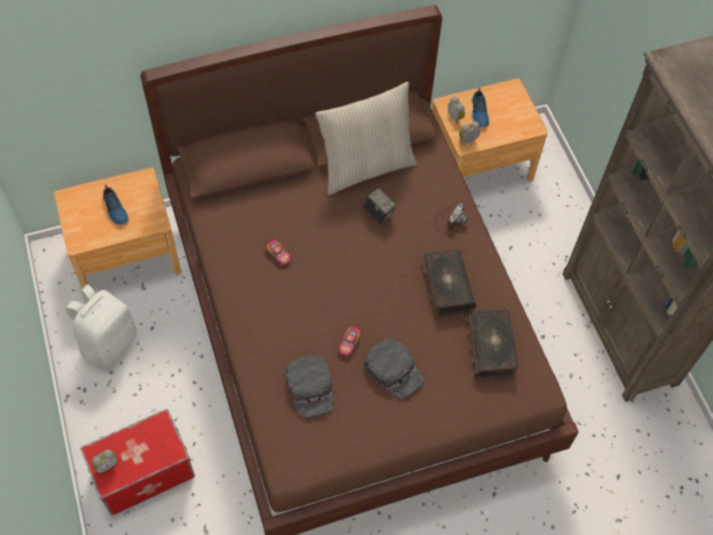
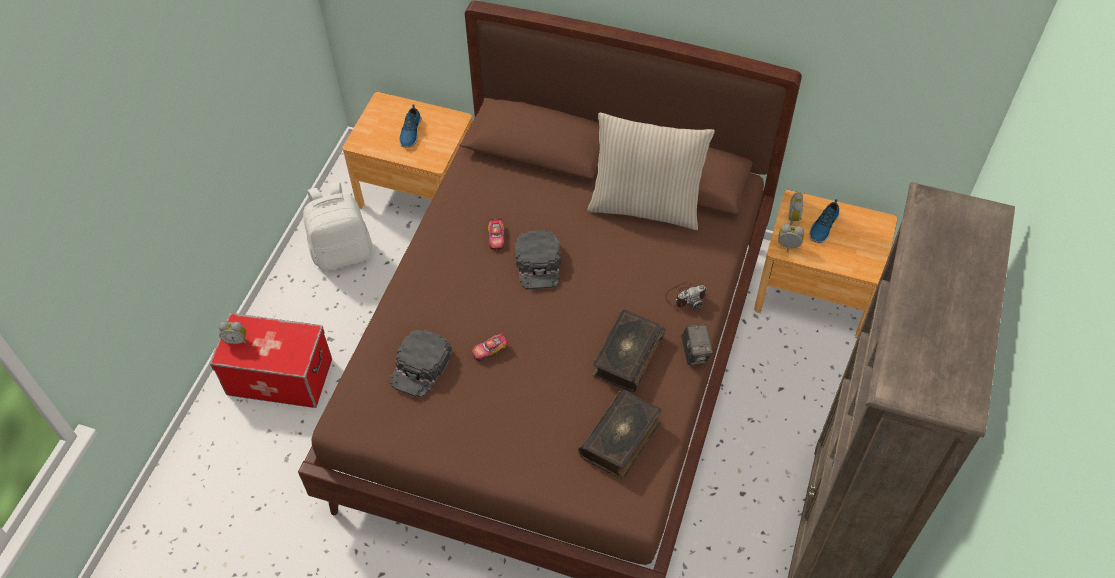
camera: 40 degrees right, 5 degrees down
camera [362,188,397,224] -> camera moved to [681,324,713,365]
black cap [364,339,424,400] -> black cap moved to [515,230,561,289]

